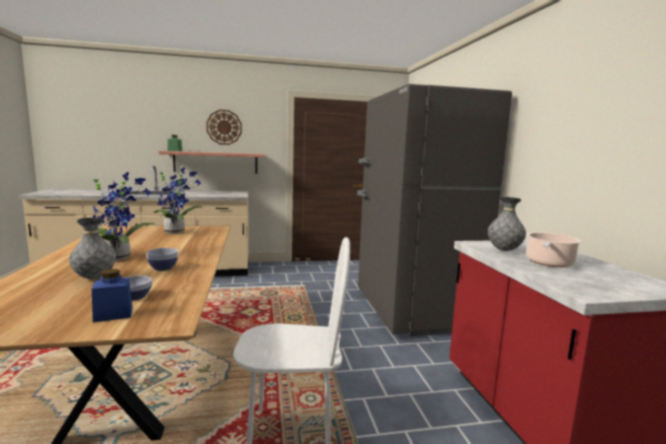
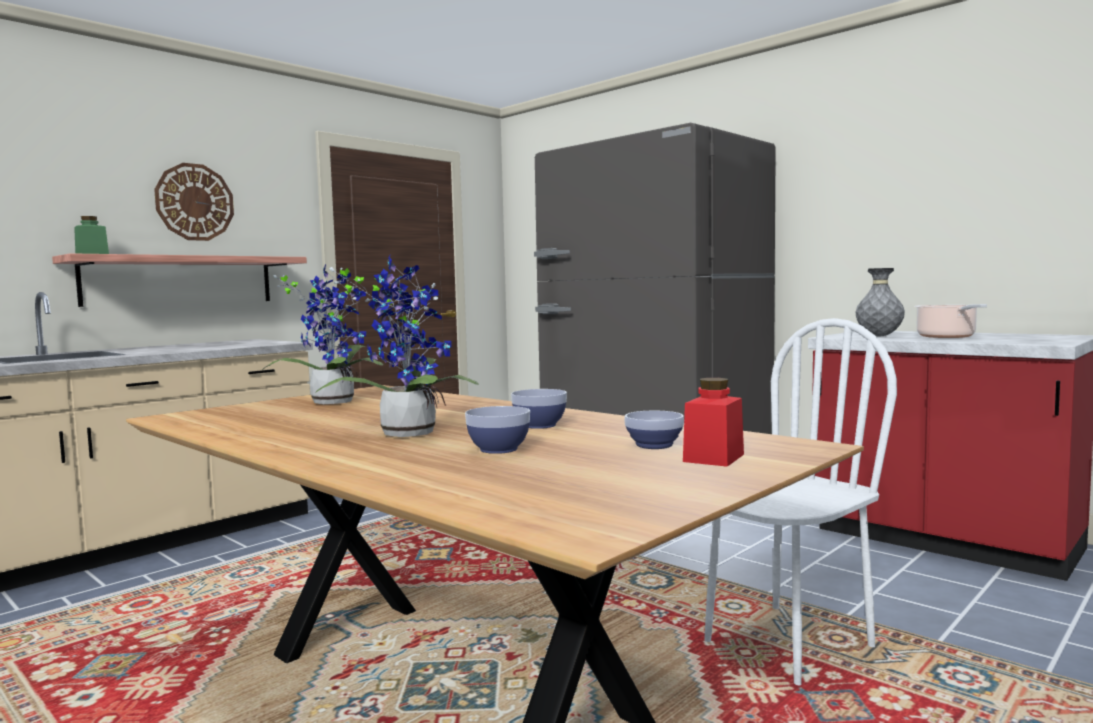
camera: 35 degrees left, 5 degrees down
grey vase [69,217,116,279] -> bowl [465,406,530,454]
blue jar [92,269,132,323] -> red jar [683,378,744,467]

